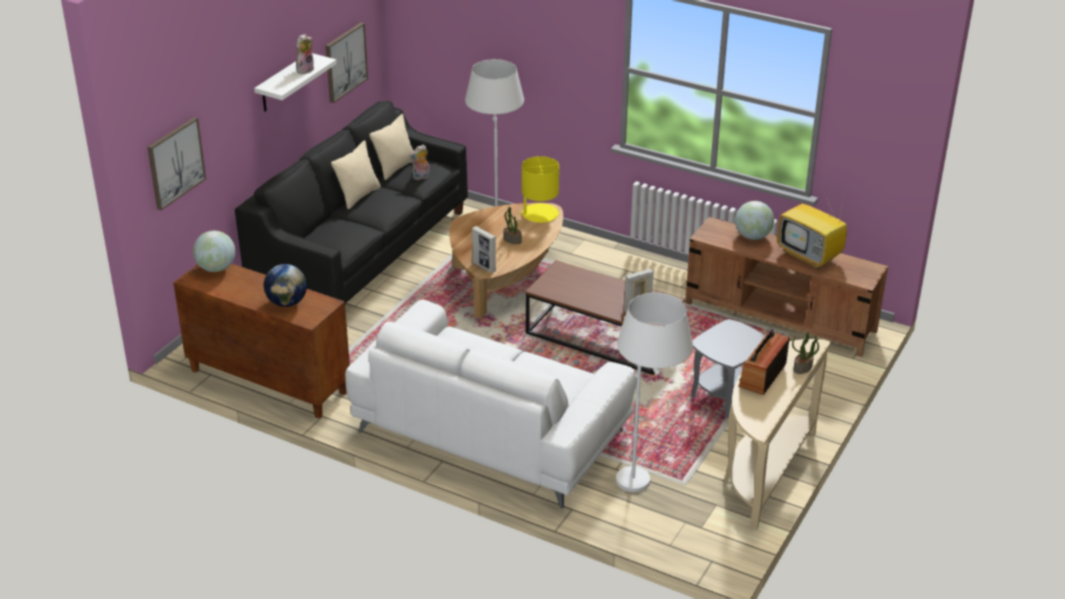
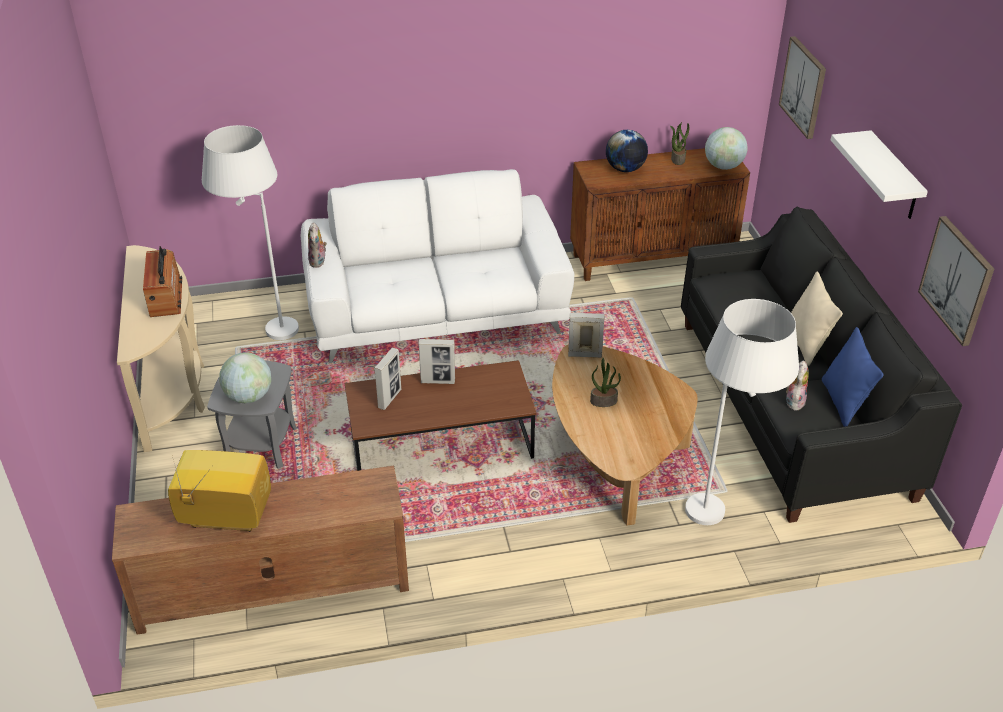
camera: 140 degrees right, 5 degrees up
plush toy [296,34,314,74] -> plush toy moved to [308,222,327,268]
beige pillow [369,114,414,180] -> blue pillow [822,327,884,427]
yellow table lamp [517,156,559,223] -> none
globe [735,201,774,240] -> globe moved to [219,352,271,403]
potted plant [792,332,819,374] -> potted plant moved to [670,122,689,165]
none -> picture frame [419,339,455,384]

